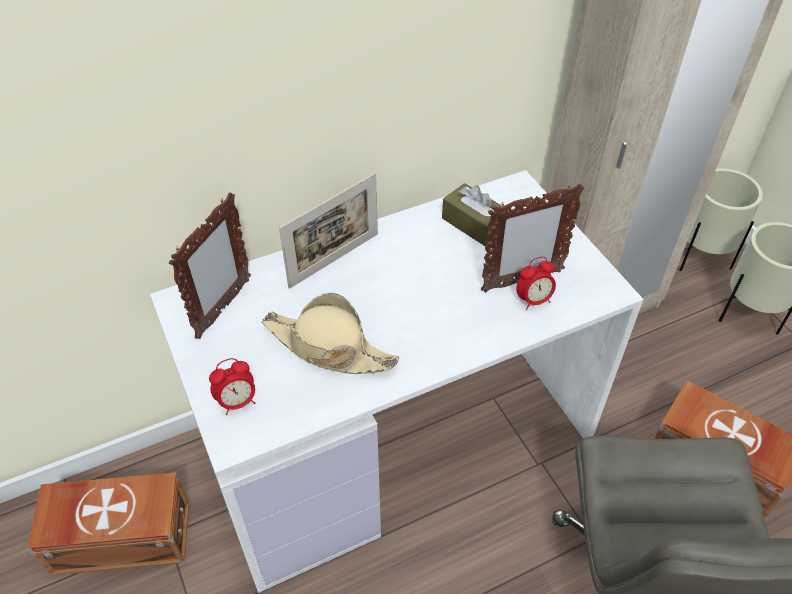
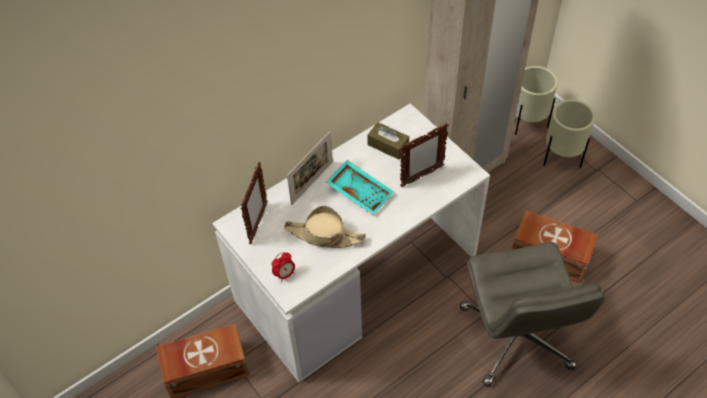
camera: 10 degrees left, 5 degrees up
alarm clock [516,257,556,310] -> none
none -> turquoise tray [326,160,394,215]

